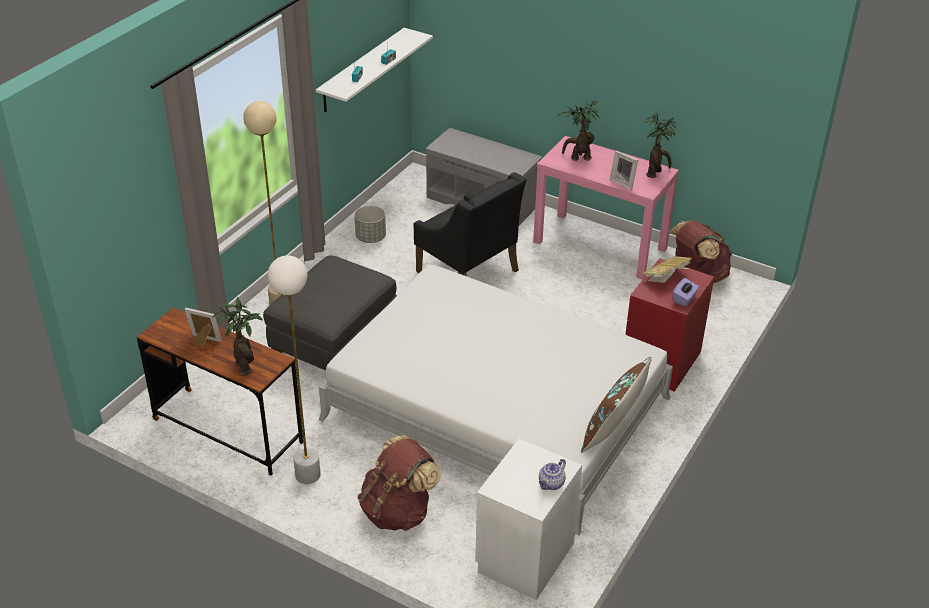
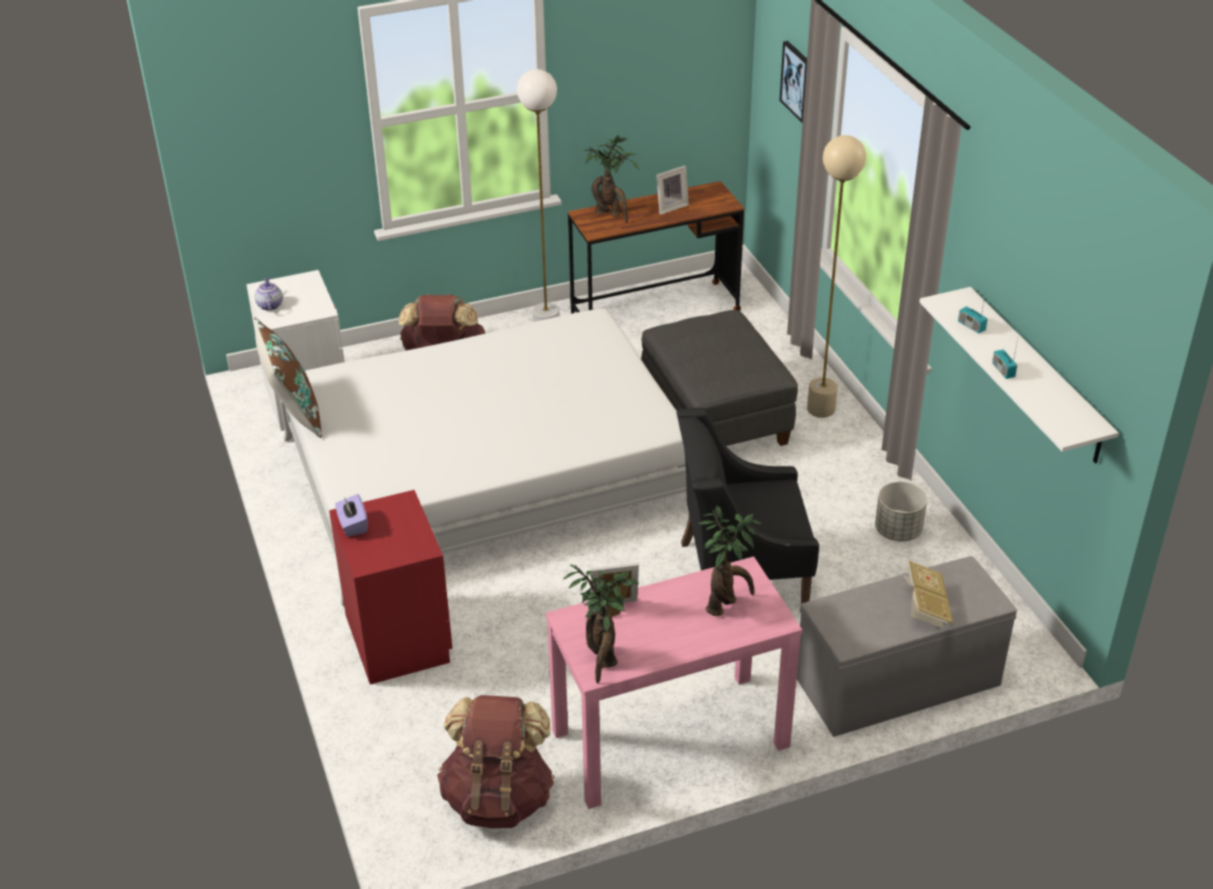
camera: 130 degrees right, 0 degrees up
book [642,256,692,283] -> book moved to [903,561,953,628]
none -> picture [780,41,807,123]

